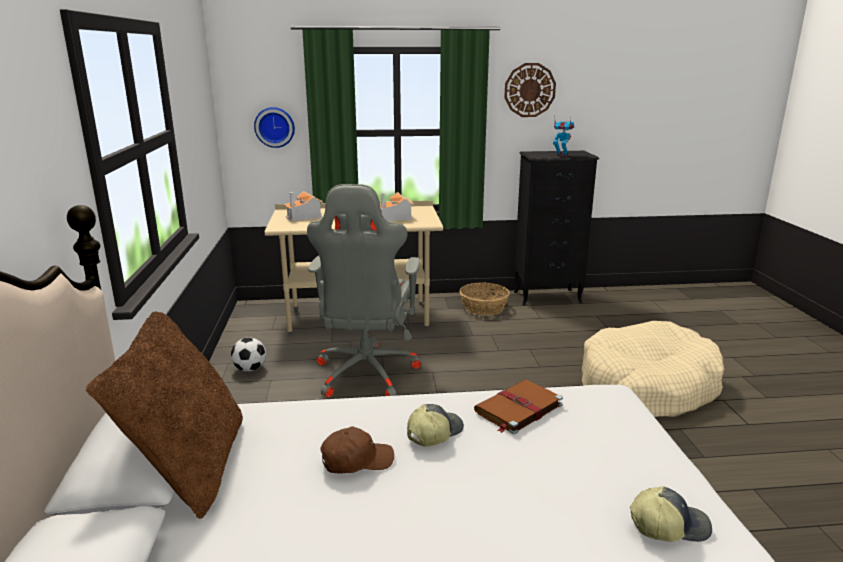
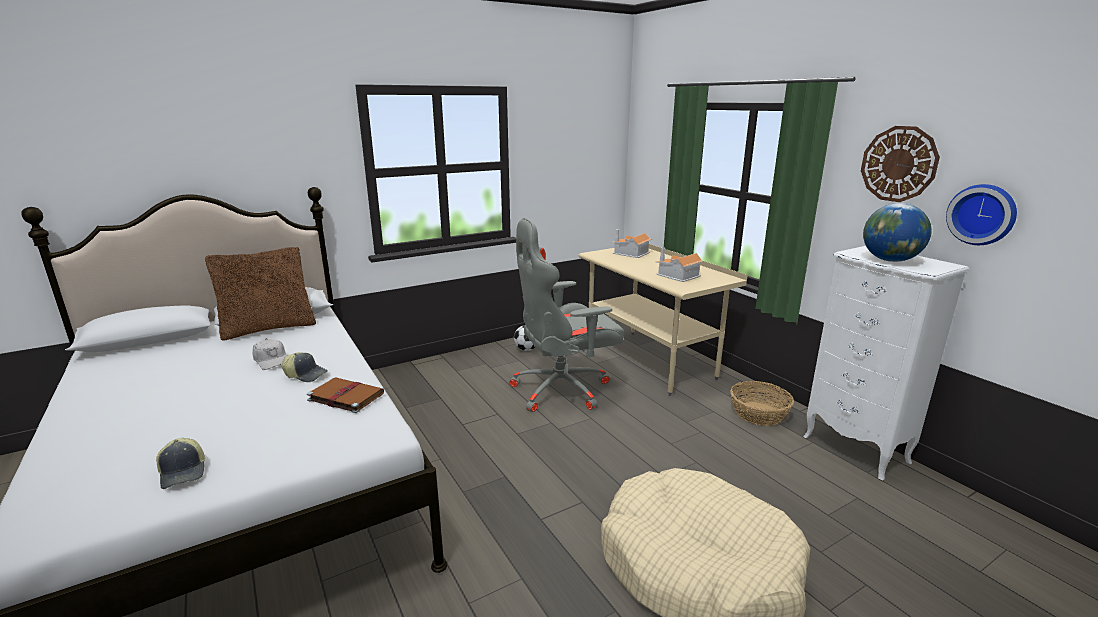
camera: 65 degrees right, 0 degrees up
wall clock [254,107,295,148] -> wall clock moved to [946,184,1017,245]
brown cap [320,426,394,474] -> white cap [253,338,287,370]
black dresser [514,151,599,306] -> white dresser [803,246,969,480]
toy robot [553,115,575,156] -> globe [863,203,932,262]

